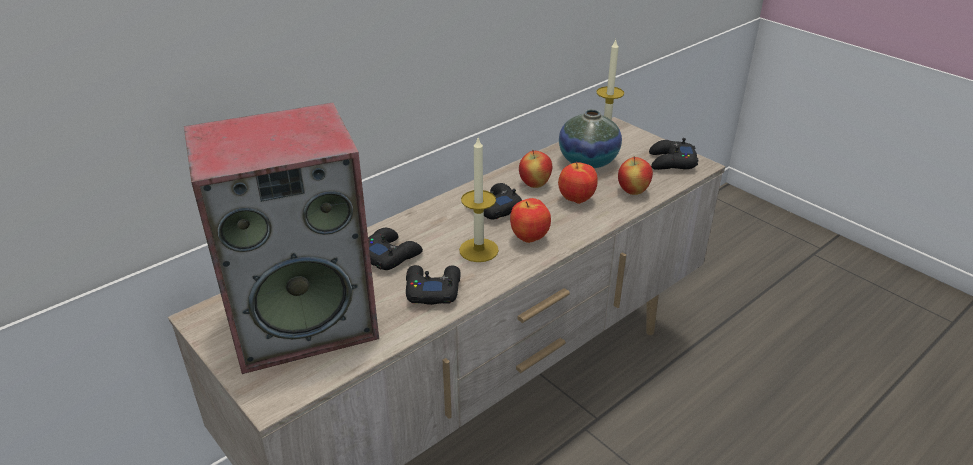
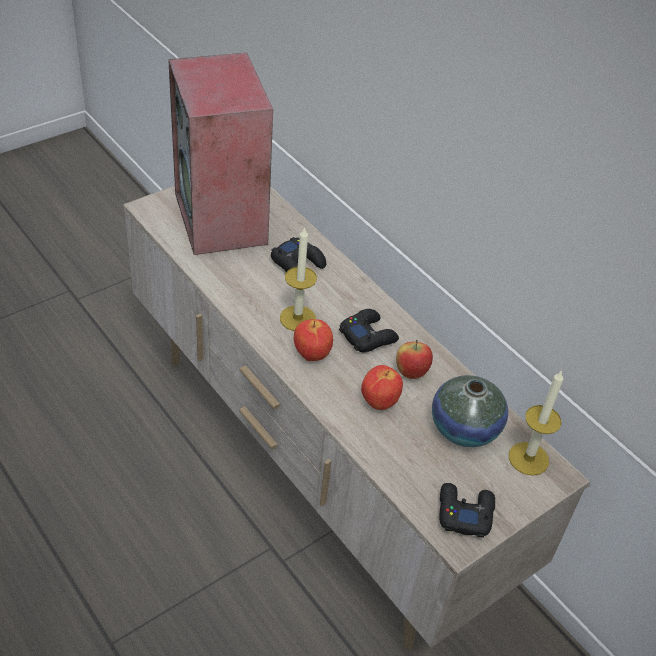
camera: 90 degrees right, 10 degrees up
black game controller [406,265,461,305] -> none
apple [618,156,653,195] -> none

